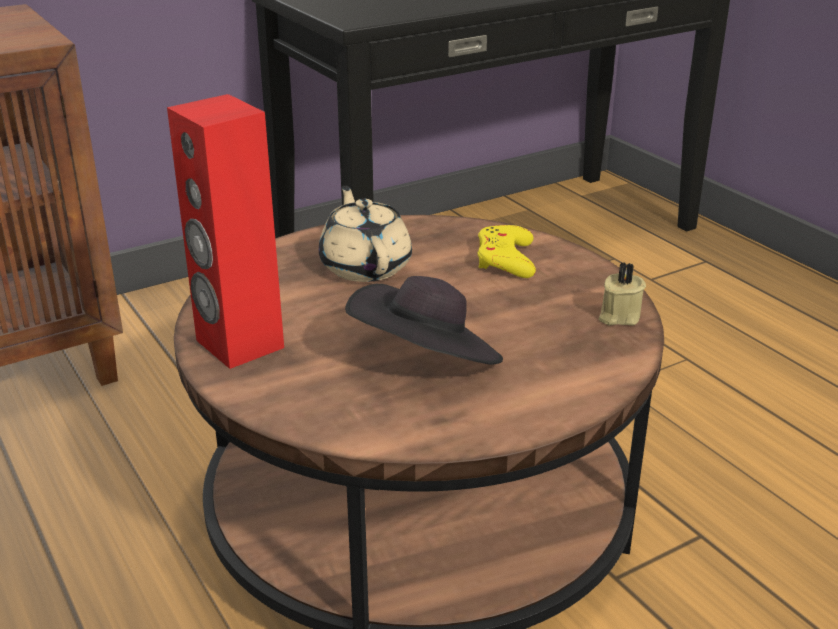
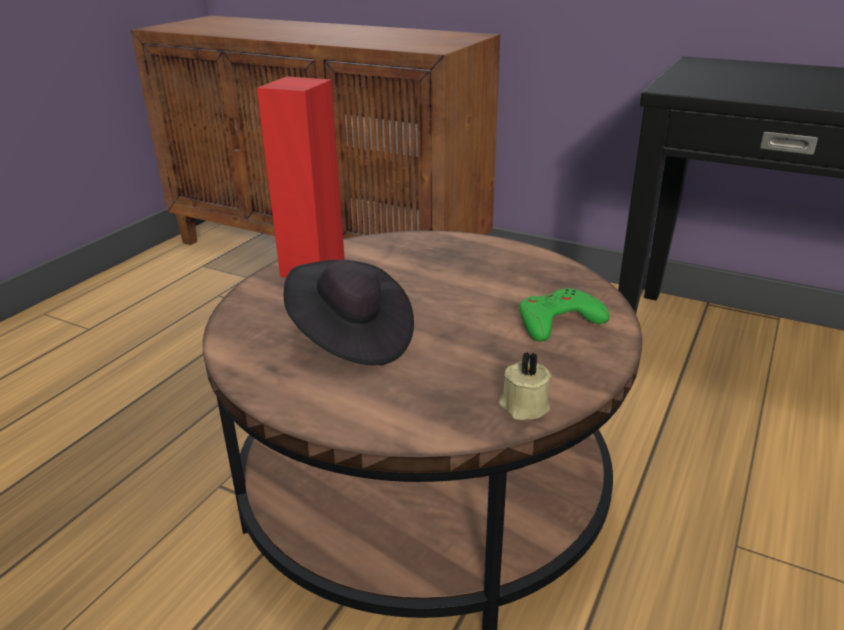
camera: 60 degrees right, 0 degrees up
beige teapot [319,186,412,282] -> none
yellow game controller [478,225,536,278] -> green game controller [519,288,610,342]

